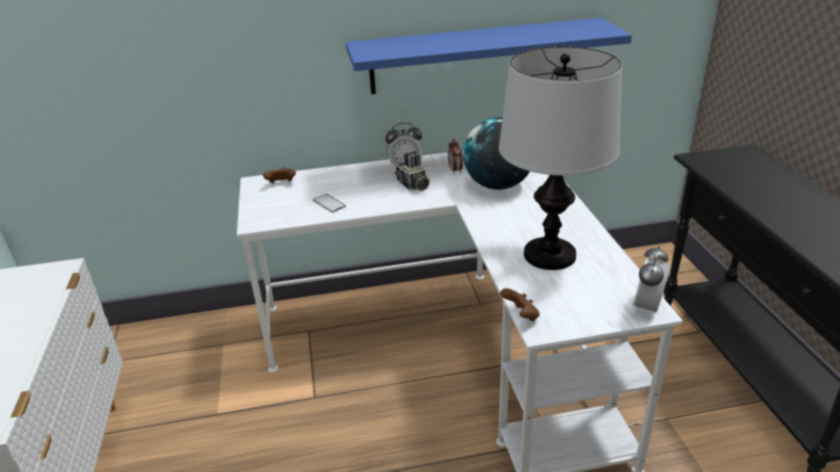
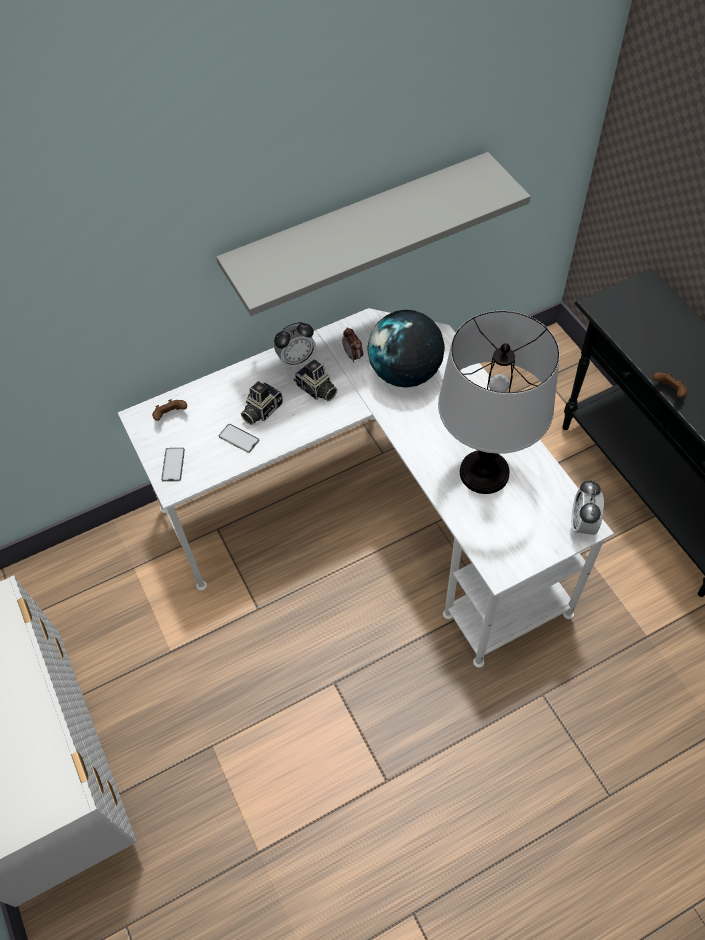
camera: 15 degrees left, 25 degrees up
blue shelf [346,18,632,94] -> grey shelf [216,152,531,316]
brown game controller [500,288,540,321] -> brown game controller moved to [653,372,687,398]
none -> phone [161,448,185,482]
none -> camera [241,381,283,425]

